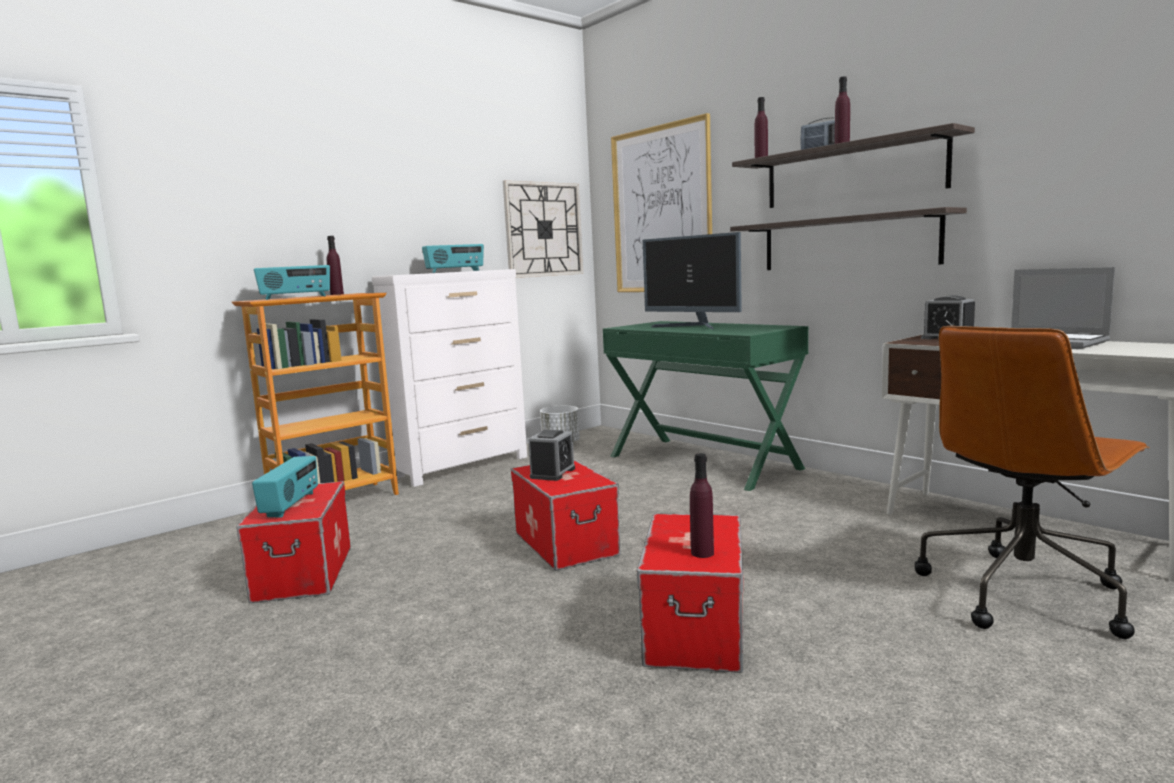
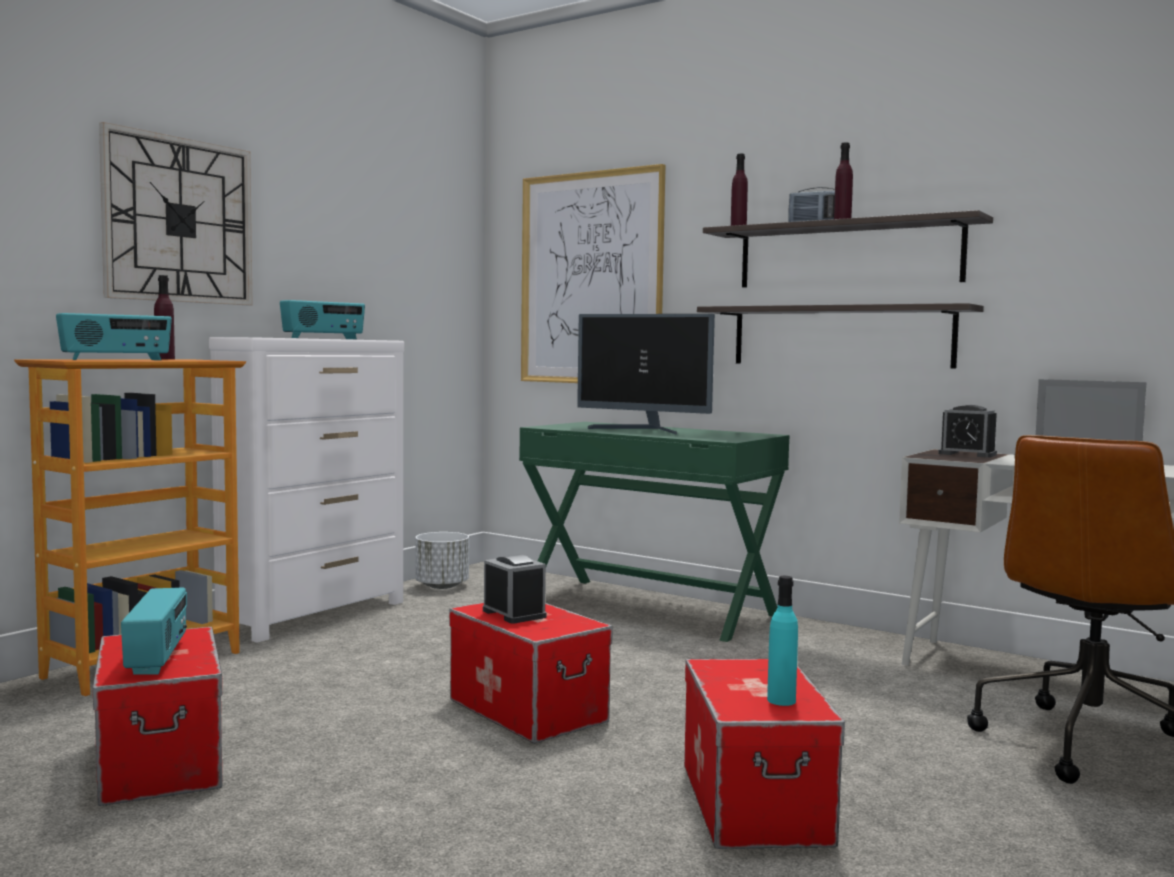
camera: 15 degrees left, 5 degrees down
wall clock [503,180,583,278] -> wall clock moved to [99,122,252,305]
alarm clock [528,430,575,481] -> alarm clock turned 45 degrees counterclockwise [483,555,547,623]
purple bottle [690,453,714,558] -> turquoise bottle [767,576,798,706]

